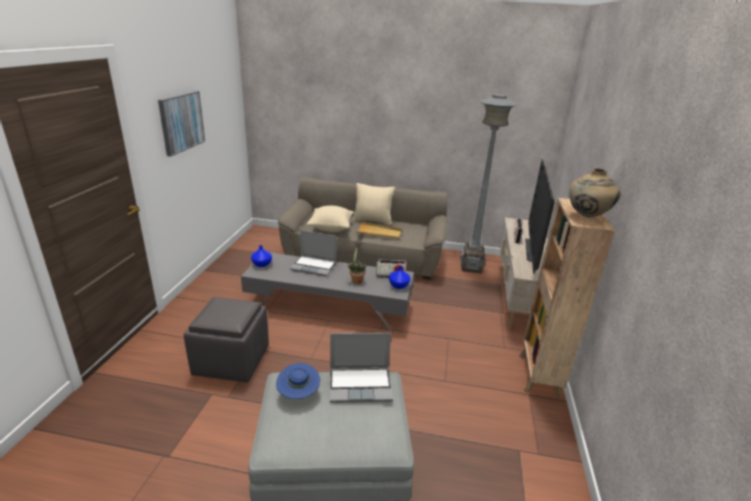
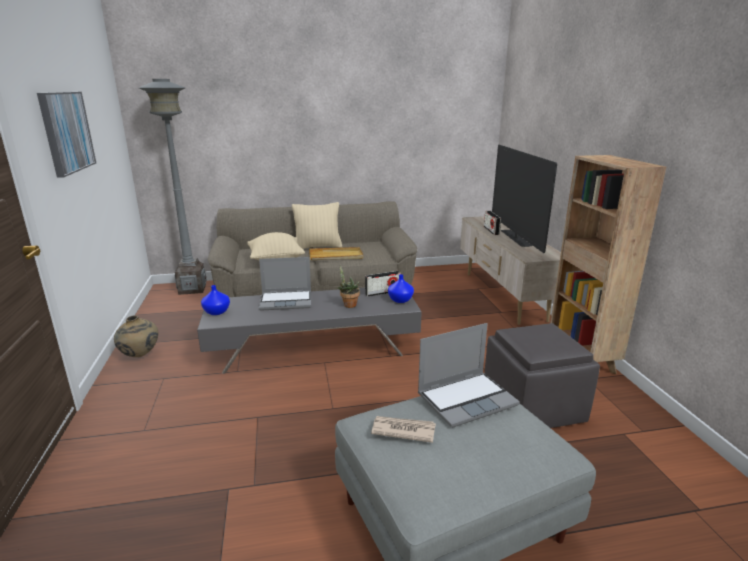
camera: 20 degrees left, 5 degrees down
grey ottoman [184,297,269,383] -> grey ottoman moved to [484,323,600,428]
blue hat [276,363,320,399] -> newspaper [371,416,436,443]
grey floor lamp [461,94,518,274] -> grey floor lamp moved to [139,79,207,295]
beige vase [569,168,621,218] -> beige vase moved to [114,315,158,357]

